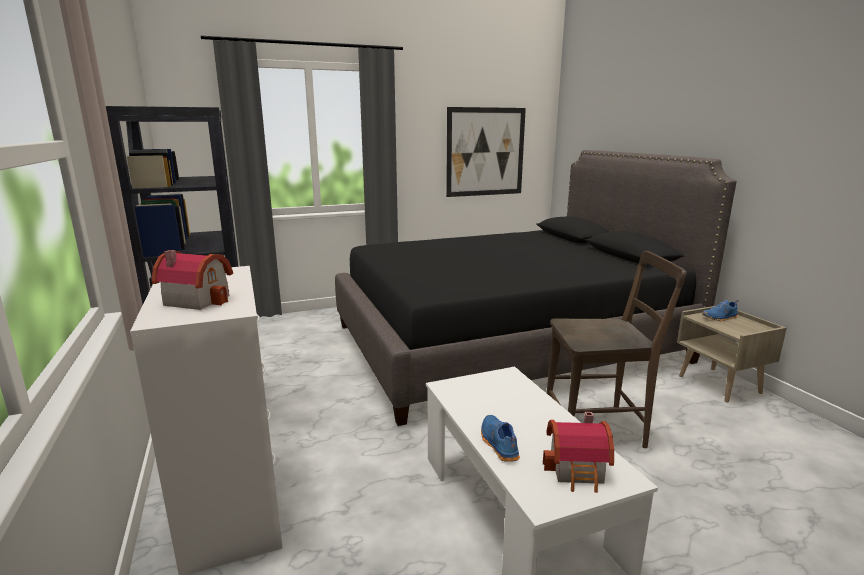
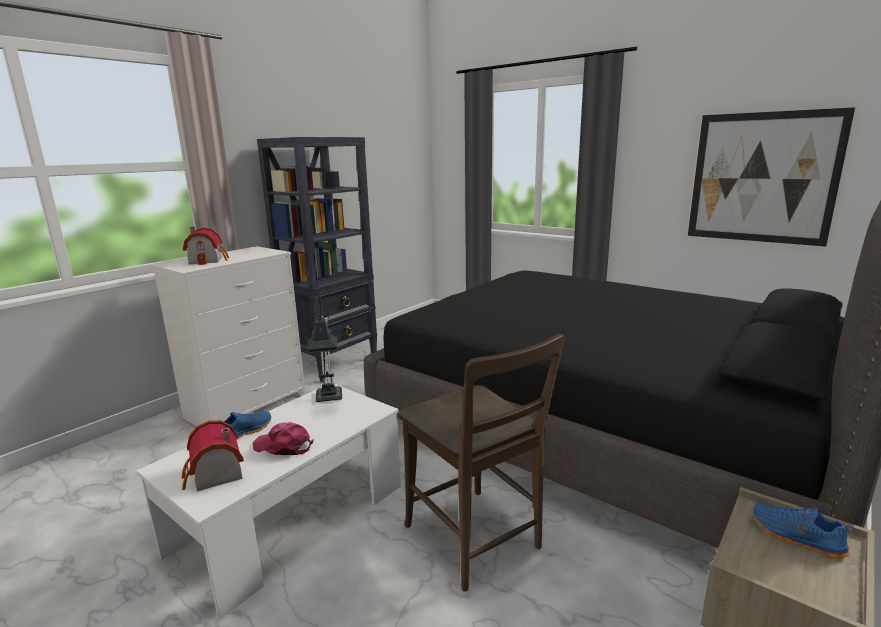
camera: 60 degrees right, 0 degrees up
none -> pink cap [253,422,314,455]
none -> table lamp [307,312,342,402]

